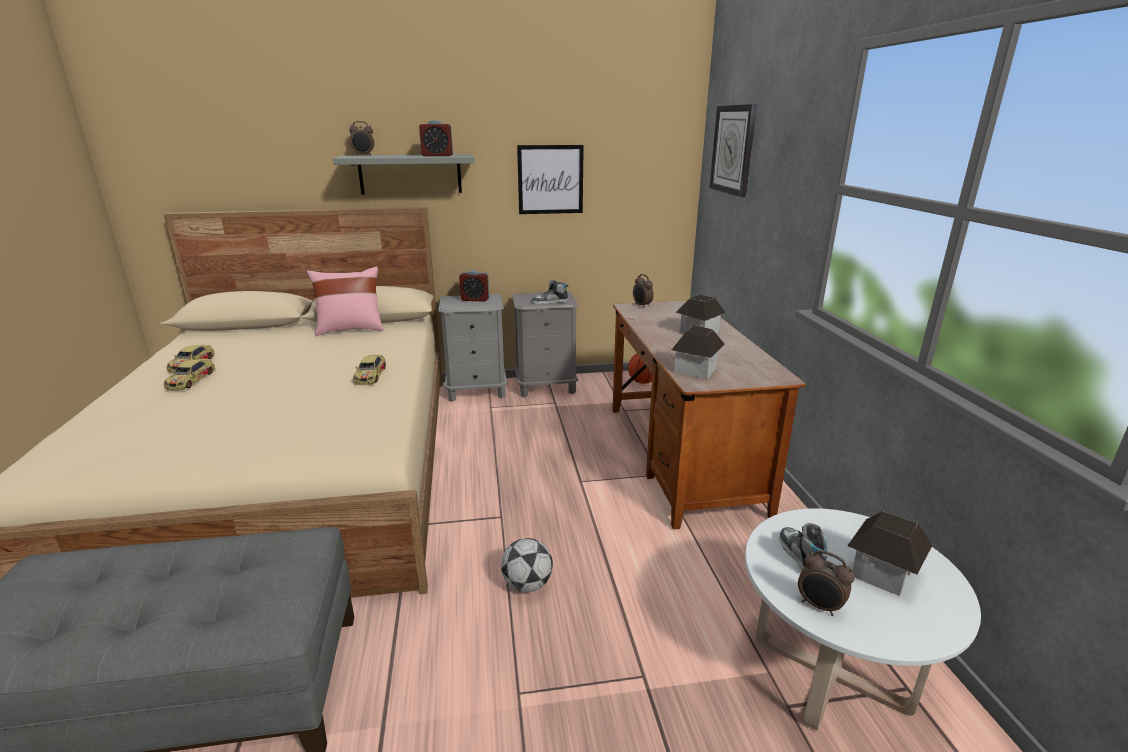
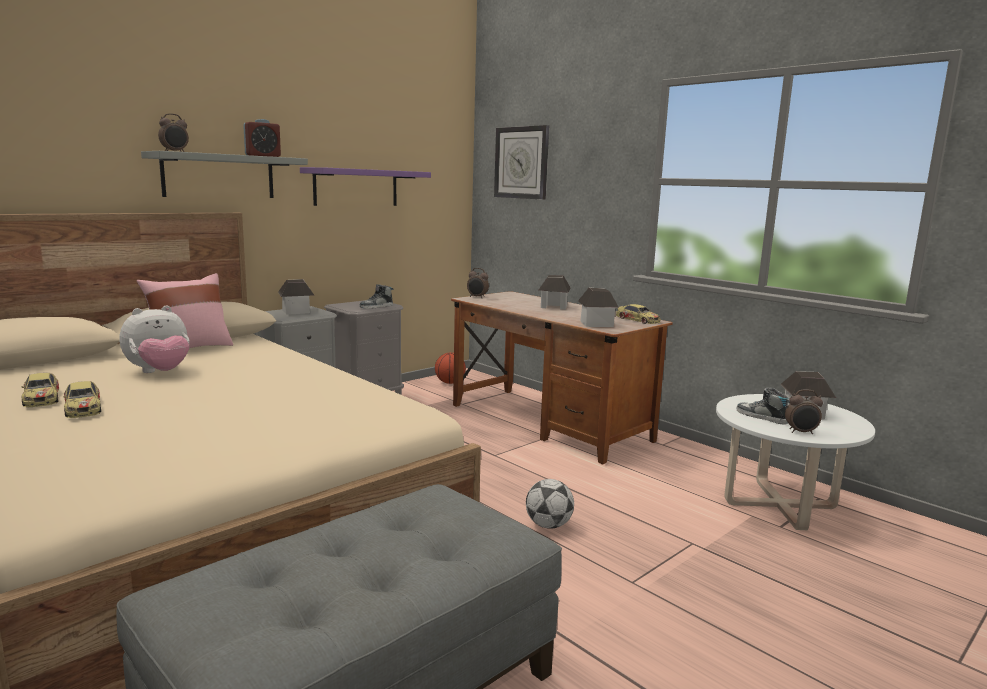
camera: 35 degrees left, 10 degrees down
toy car [353,355,386,385] -> toy car moved to [616,304,661,324]
alarm clock [459,271,489,302] -> toy house [278,279,314,315]
picture [517,145,584,214] -> purple shelf [300,167,431,206]
none -> plush toy [119,306,189,373]

